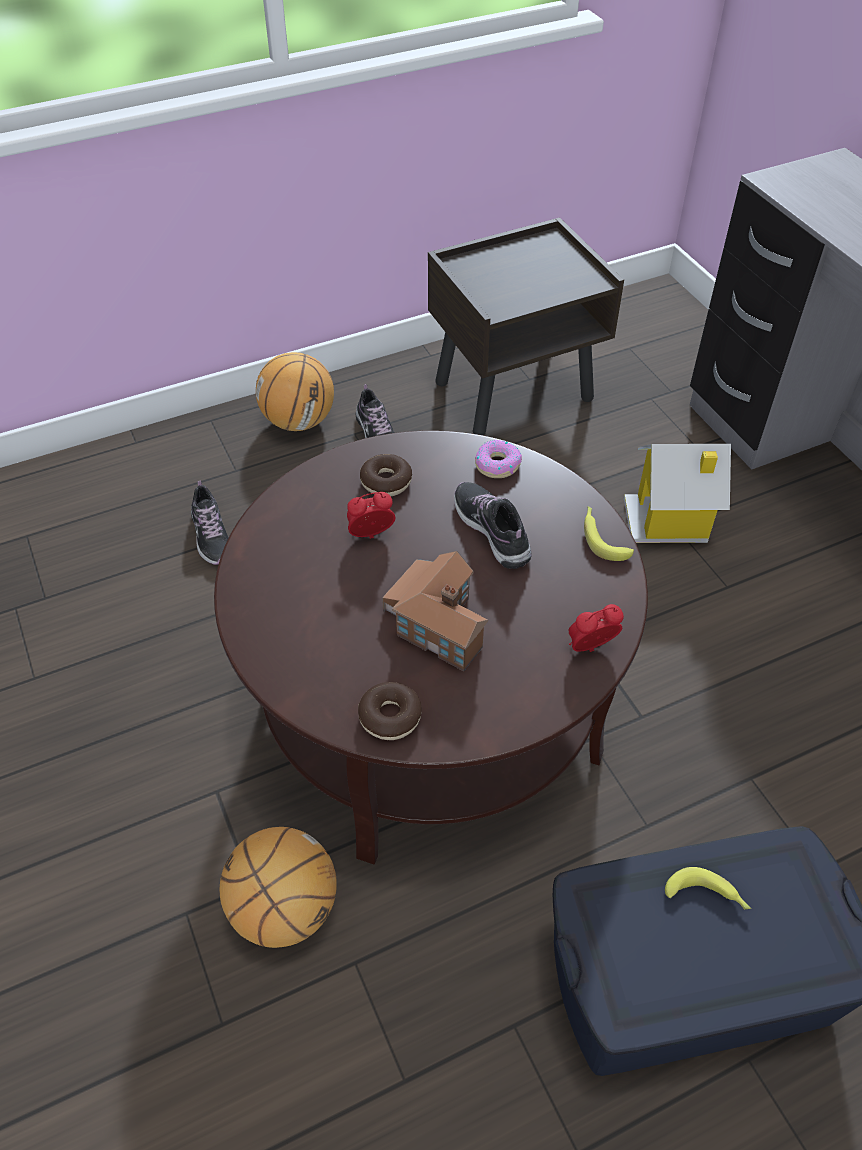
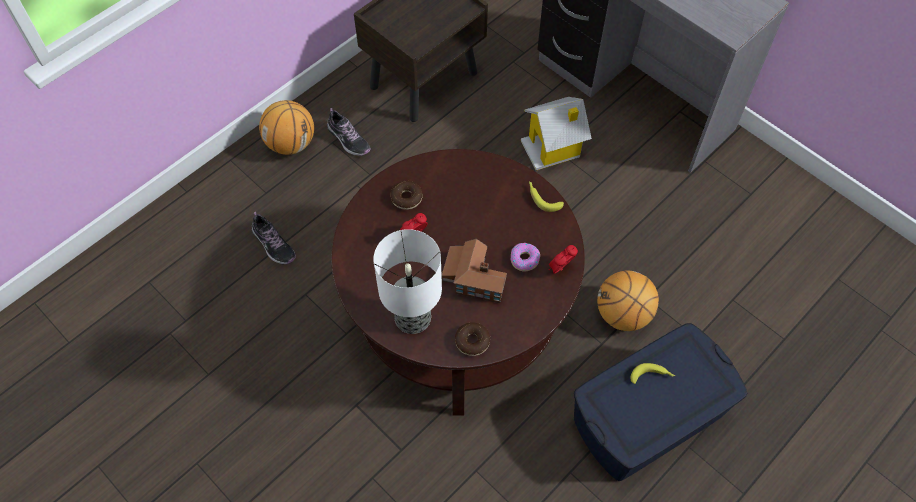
camera: 20 degrees left, 10 degrees up
basketball [220,827,337,948] -> basketball moved to [597,271,659,331]
shoe [454,482,532,569] -> none
donut [475,440,522,478] -> donut moved to [511,243,540,272]
none -> table lamp [373,229,442,334]

